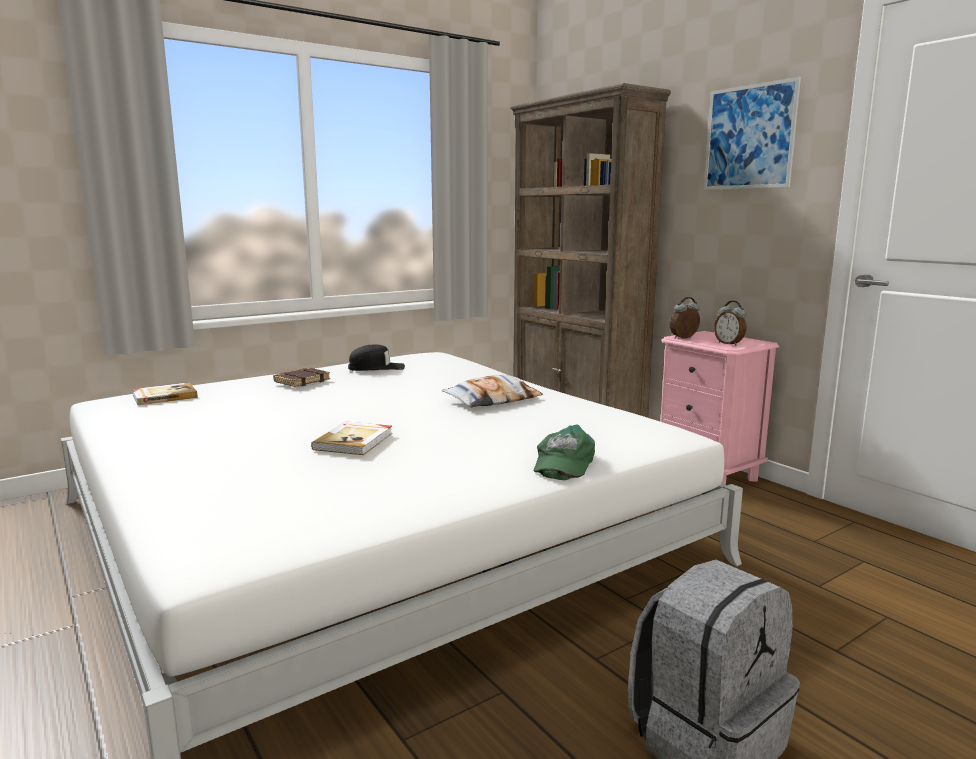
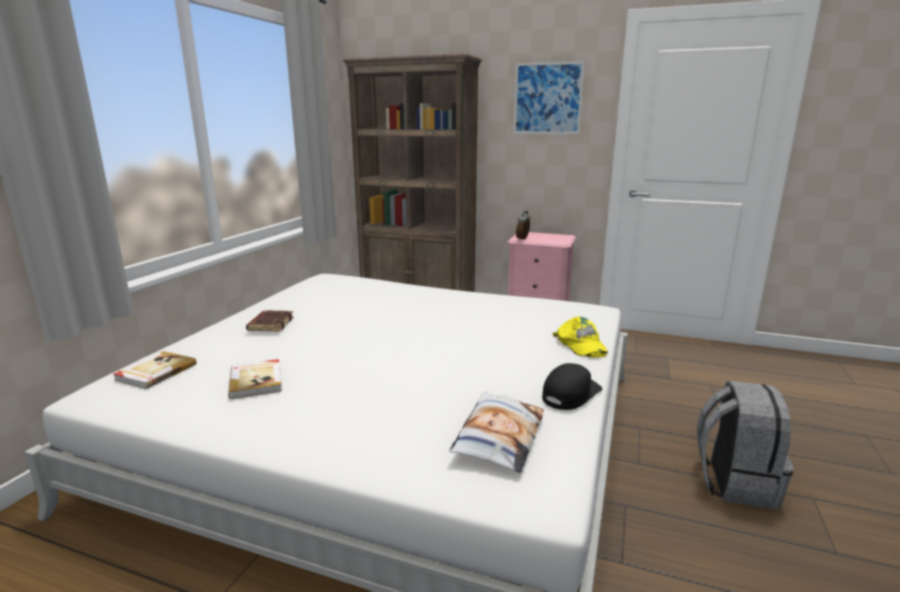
camera: 35 degrees left, 5 degrees up
book [311,422,392,455] -> book moved to [228,359,282,399]
black cap [348,344,405,371] -> black cap moved to [542,363,602,410]
pillow [442,375,543,408] -> pillow moved to [449,391,544,473]
green cap [534,424,595,480] -> yellow cap [552,316,608,358]
alarm clock [714,301,746,346] -> none

